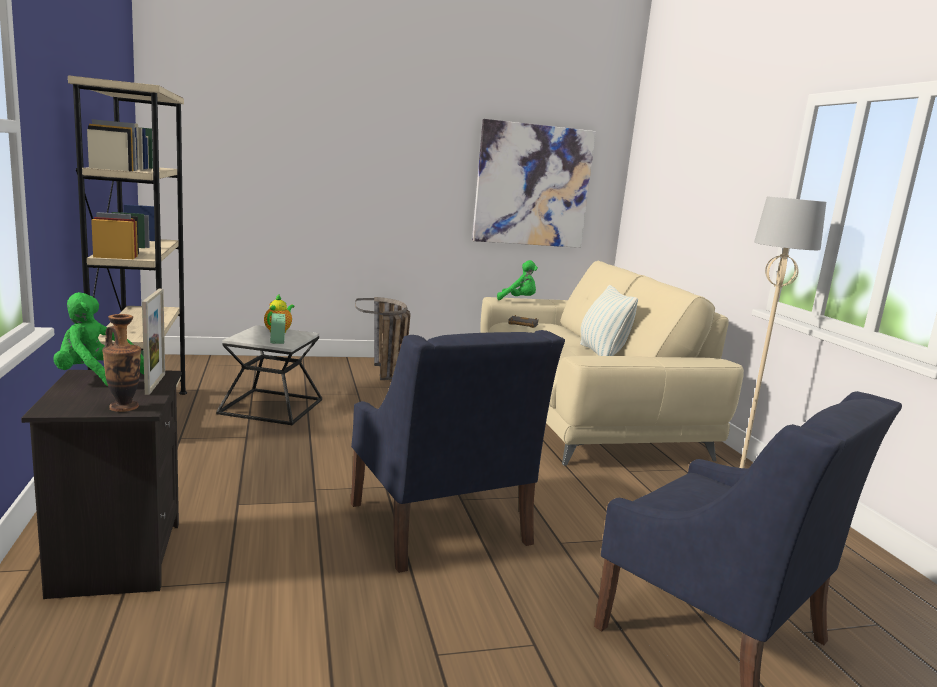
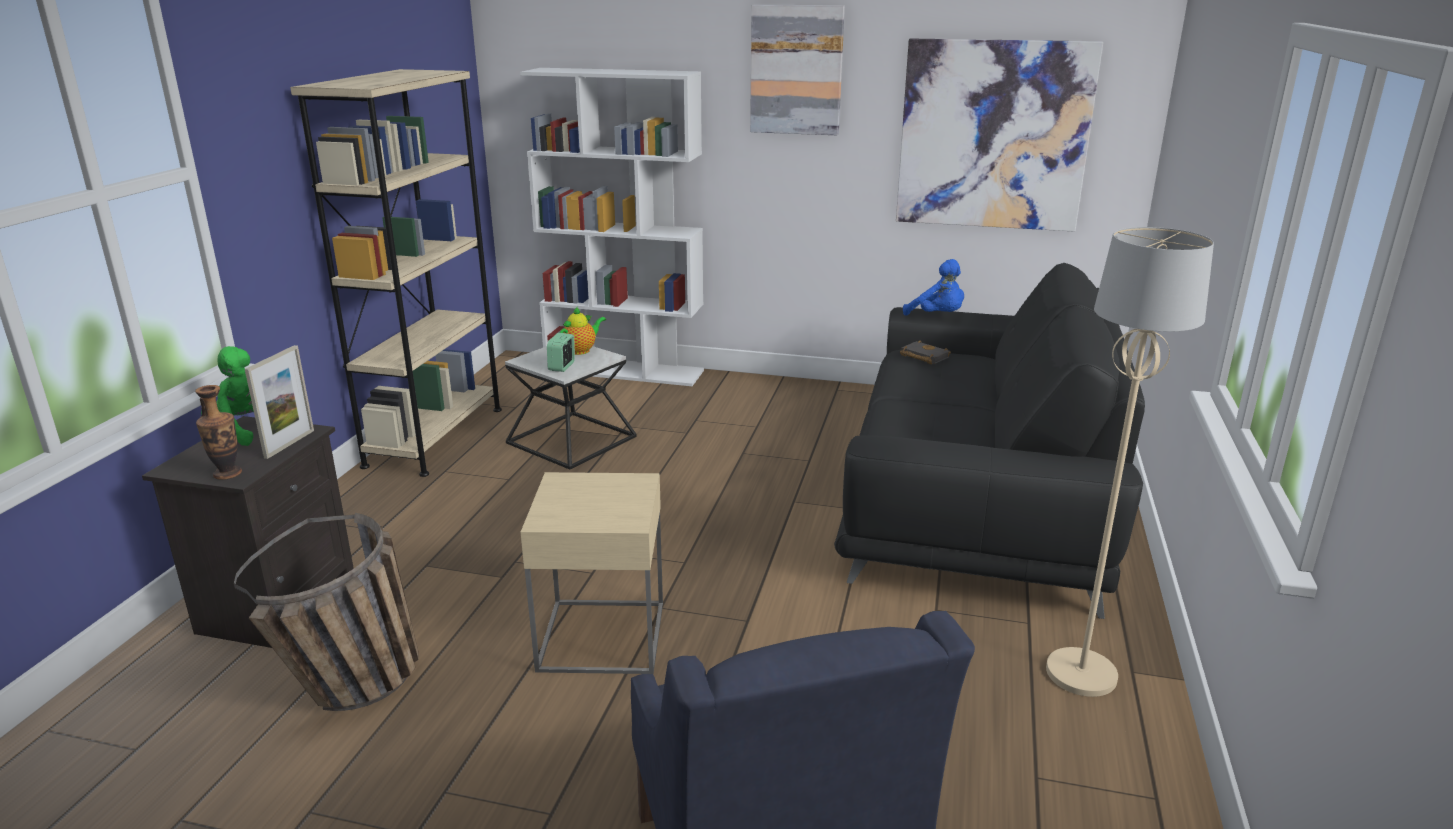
camera: 30 degrees right, 10 degrees up
blue armchair [351,330,565,573] -> beige side table [520,472,663,674]
basket [355,297,411,380] -> basket moved to [234,513,419,711]
beige sofa [481,261,744,466] -> black sofa [834,263,1145,619]
green plush toy [497,260,538,300] -> blue plush toy [903,259,964,315]
pillow [580,285,638,356] -> none
none -> white bookcase [520,68,704,386]
none -> picture [750,5,845,135]

